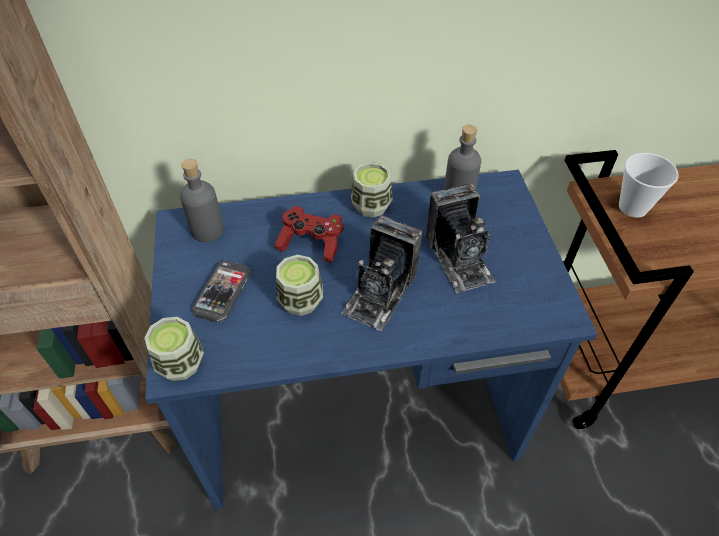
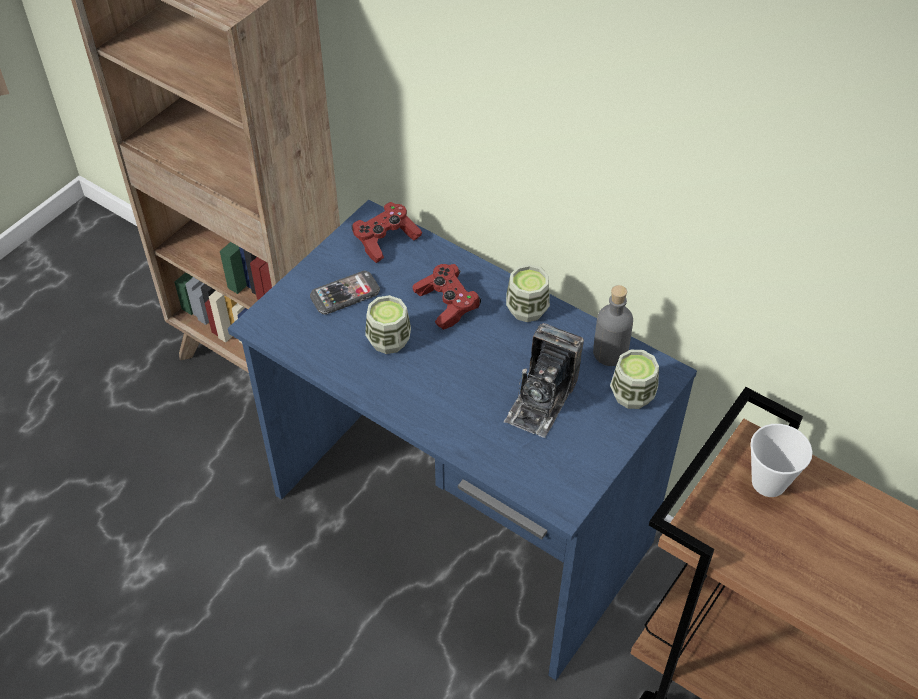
camera: 45 degrees right, 0 degrees up
cup [144,317,204,381] -> cup moved to [610,350,659,409]
grey bottle [180,159,224,242] -> red game controller [352,202,422,263]
camera [341,216,422,331] -> none

